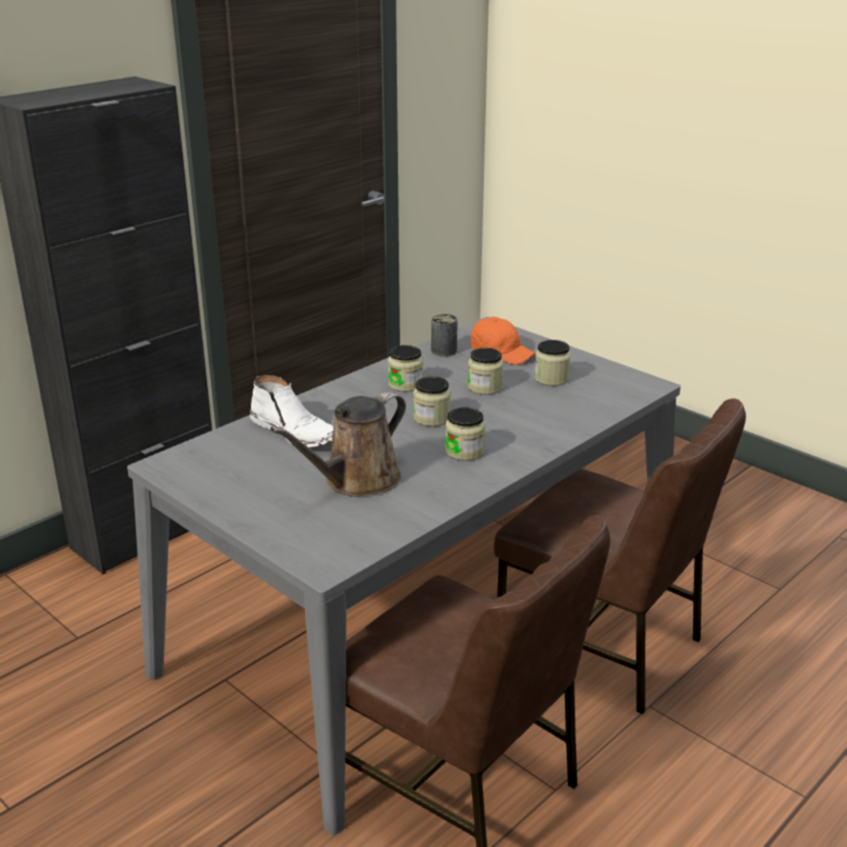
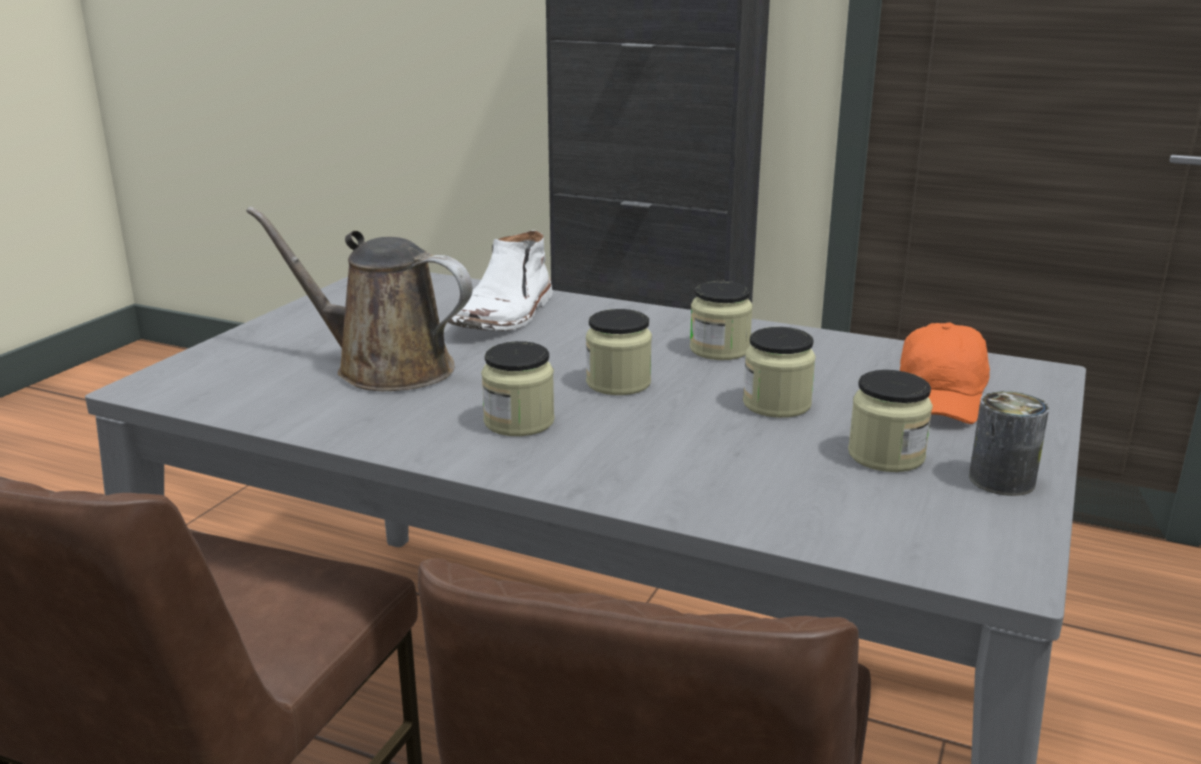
camera: 70 degrees right, 5 degrees down
can [431,314,458,357] -> can moved to [969,391,1049,496]

